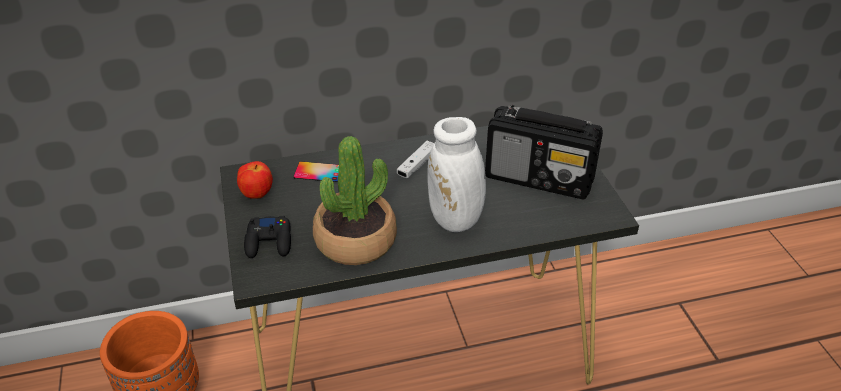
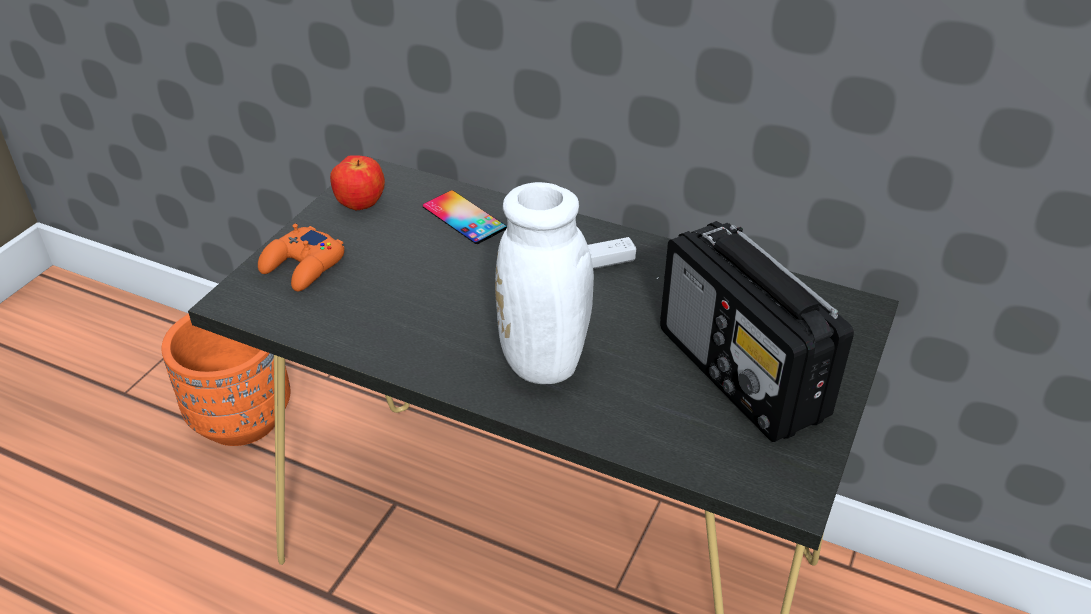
camera: 40 degrees right, 0 degrees up
black game controller [244,216,291,258] -> orange game controller [258,224,344,291]
potted plant [313,136,397,265] -> none

